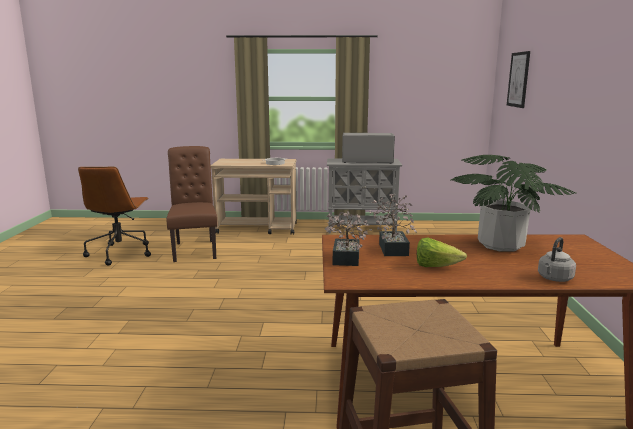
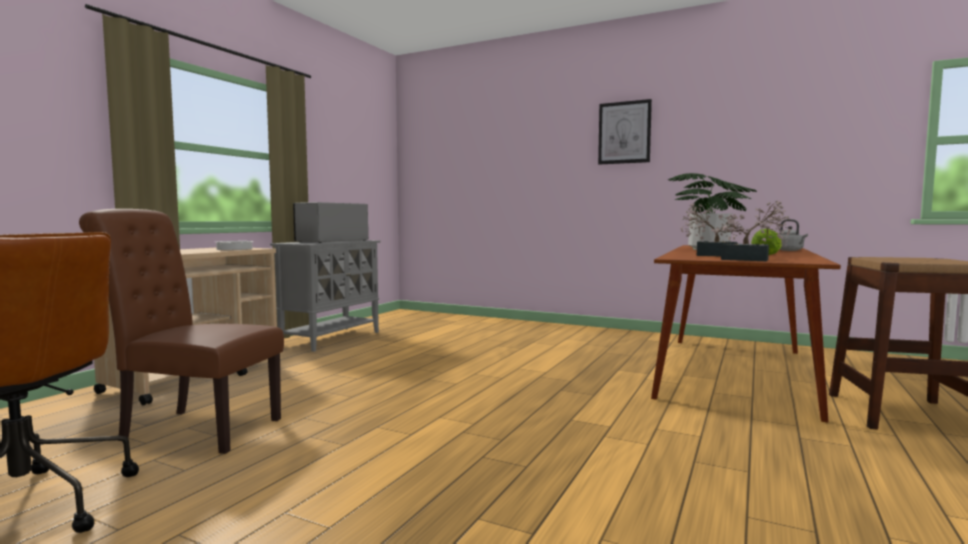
camera: 65 degrees left, 10 degrees down
picture [507,51,530,108] -> picture moved to [598,99,652,165]

